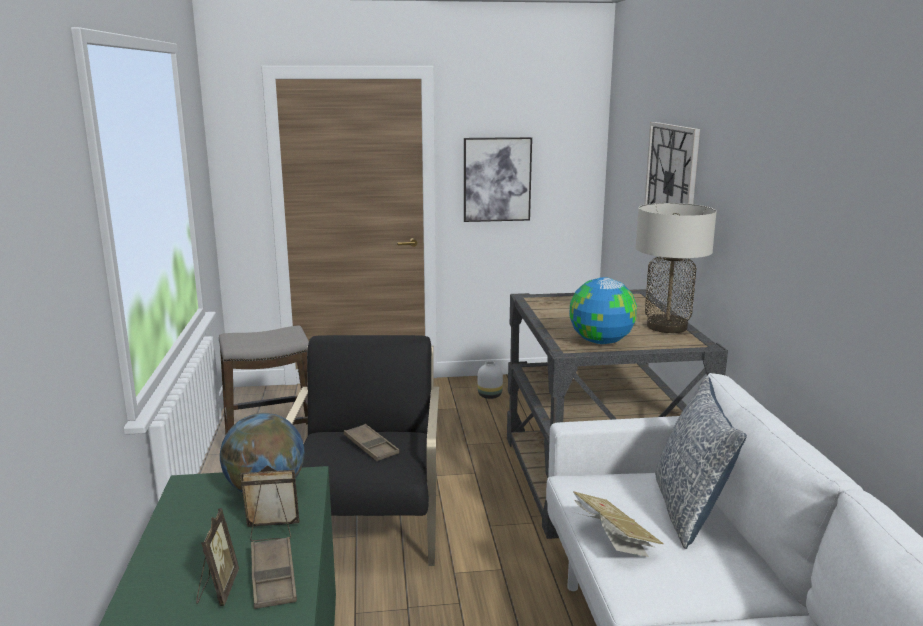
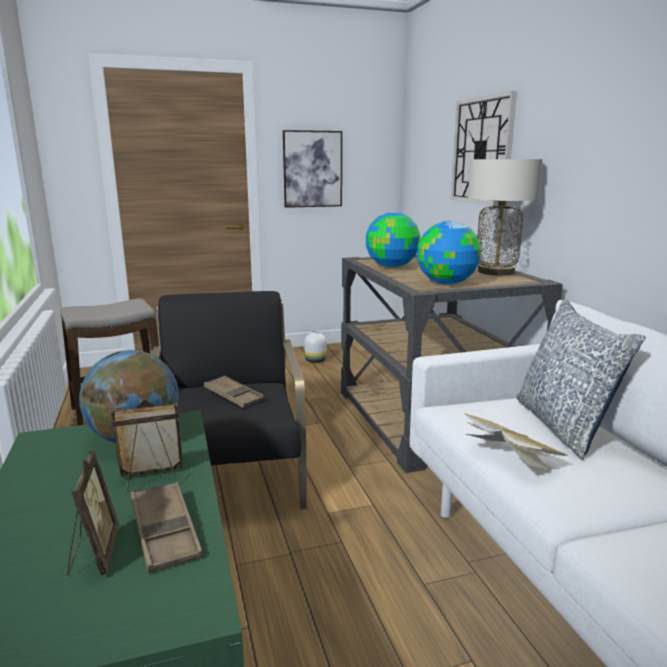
camera: 10 degrees left, 0 degrees up
none -> globe [366,212,420,268]

